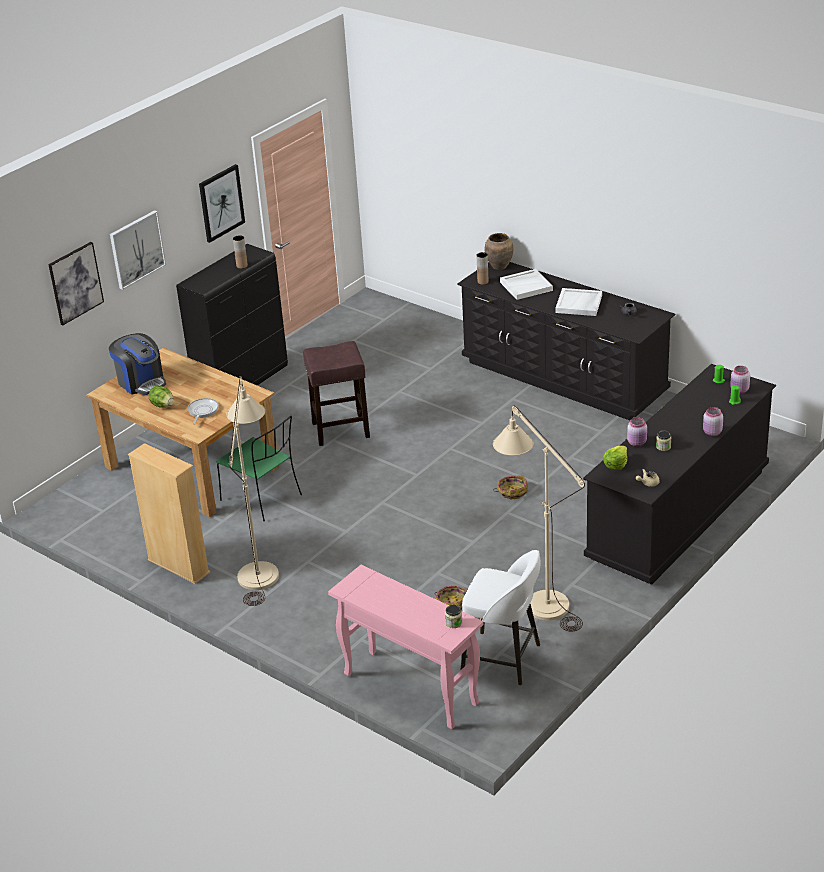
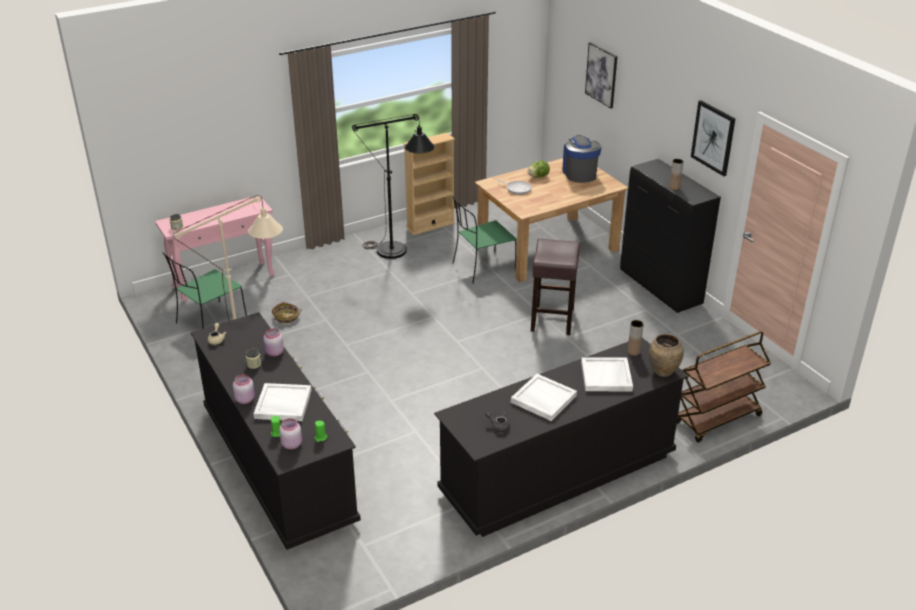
camera: 110 degrees right, 0 degrees up
coffee machine [109,333,166,395] -> coffee machine turned 105 degrees clockwise [562,135,601,183]
picture [110,210,166,290] -> none
beige floor lamp [227,376,279,606] -> black floor lamp [352,114,435,259]
white stool [461,550,541,685] -> green chair [163,252,247,329]
basket [493,476,528,499] -> none
lettuce [603,446,627,470] -> none
none -> white tray [254,383,312,421]
none -> brown cart [677,331,771,443]

